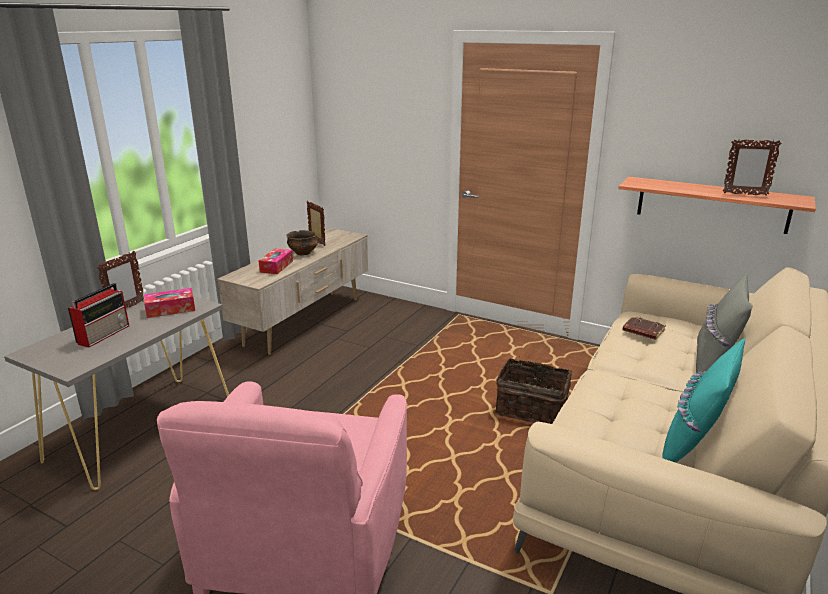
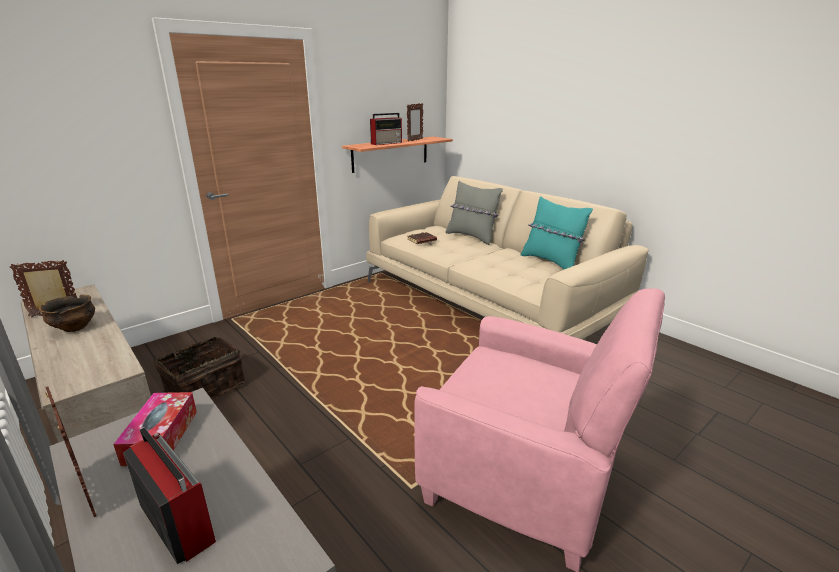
camera: 70 degrees left, 0 degrees up
tissue box [259,249,293,274] -> none
basket [495,355,572,424] -> basket moved to [153,337,245,399]
none -> radio [370,113,402,145]

